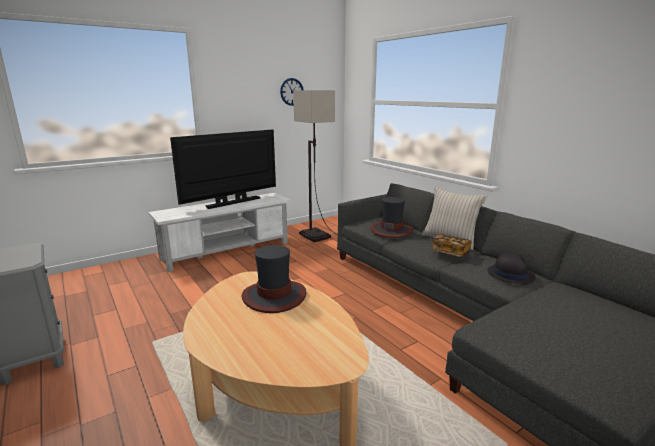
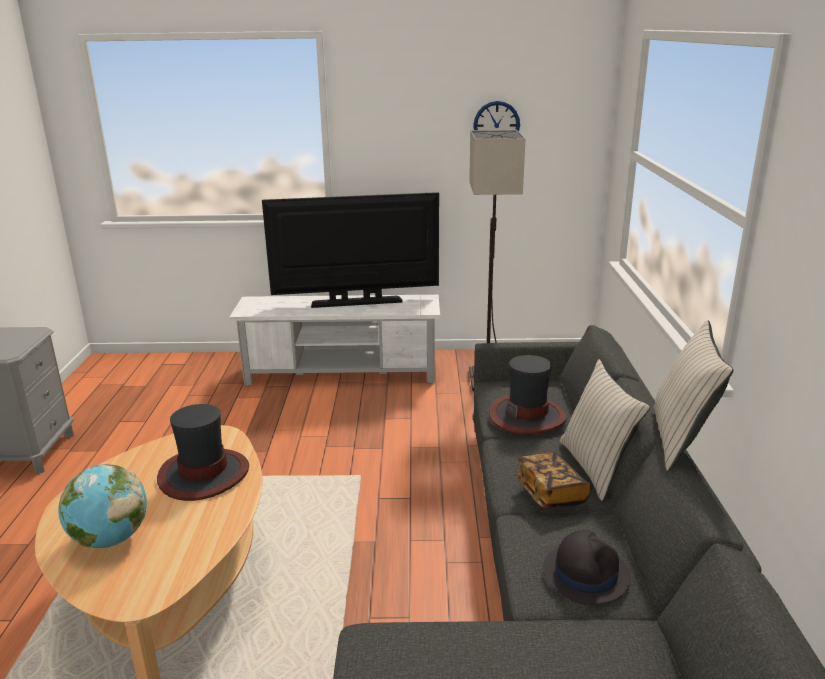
camera: 35 degrees right, 5 degrees up
none -> globe [58,464,147,548]
none -> beige pillow [653,320,734,471]

